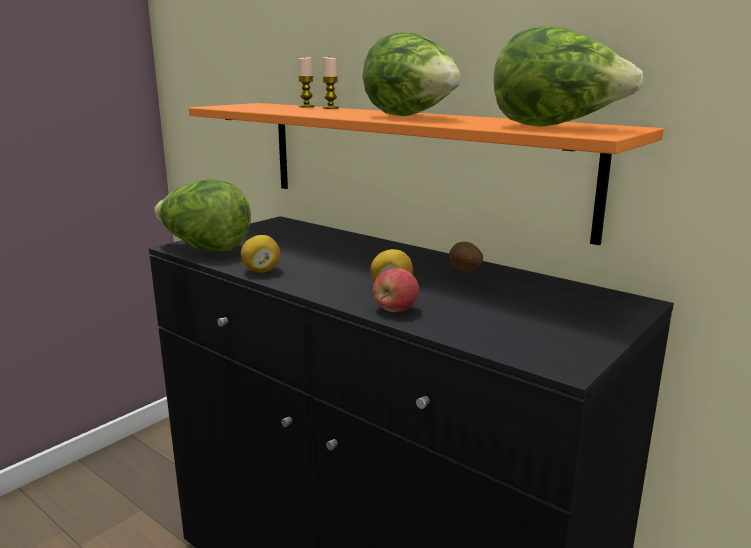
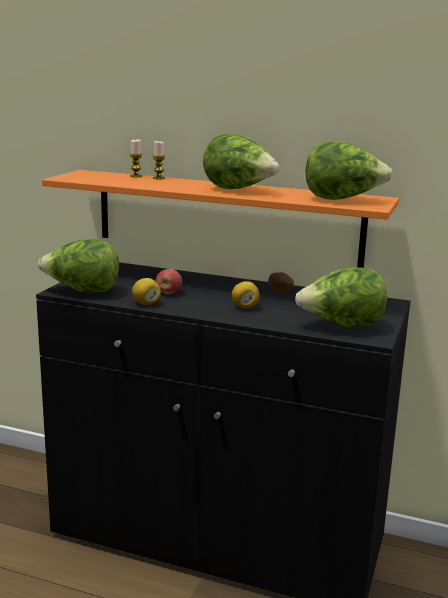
camera: 20 degrees left, 0 degrees up
apple [373,268,419,312] -> apple moved to [156,269,182,294]
none -> lettuce [295,267,387,327]

